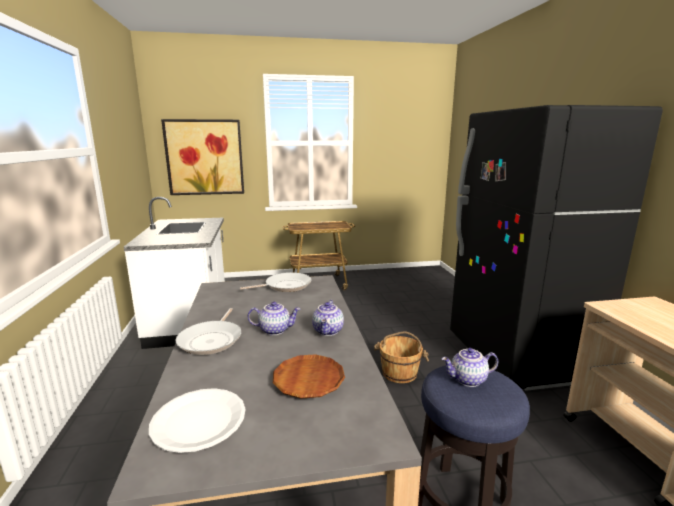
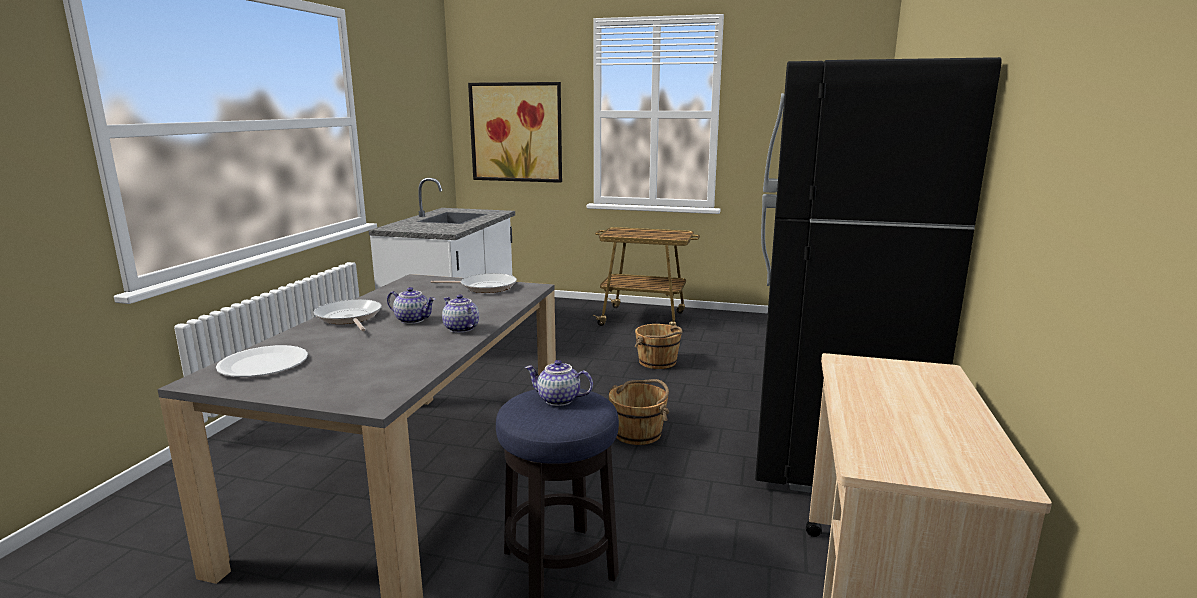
camera: 25 degrees right, 0 degrees up
frying pan [176,308,241,355] -> frying pan turned 120 degrees clockwise [313,299,382,331]
brown plate [273,354,345,399] -> none
teapot [312,300,344,336] -> teapot turned 105 degrees clockwise [442,294,479,333]
none -> brown bucket [635,324,683,369]

